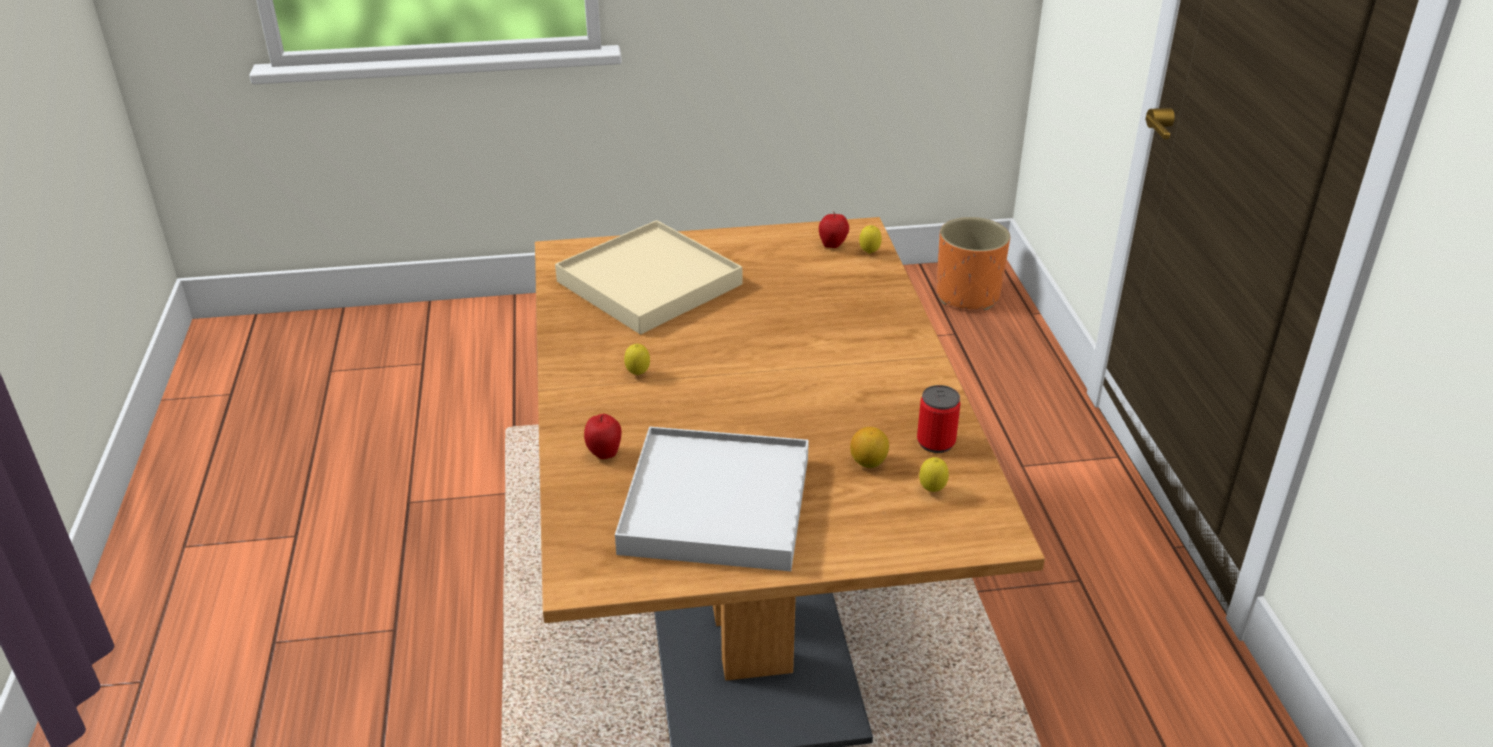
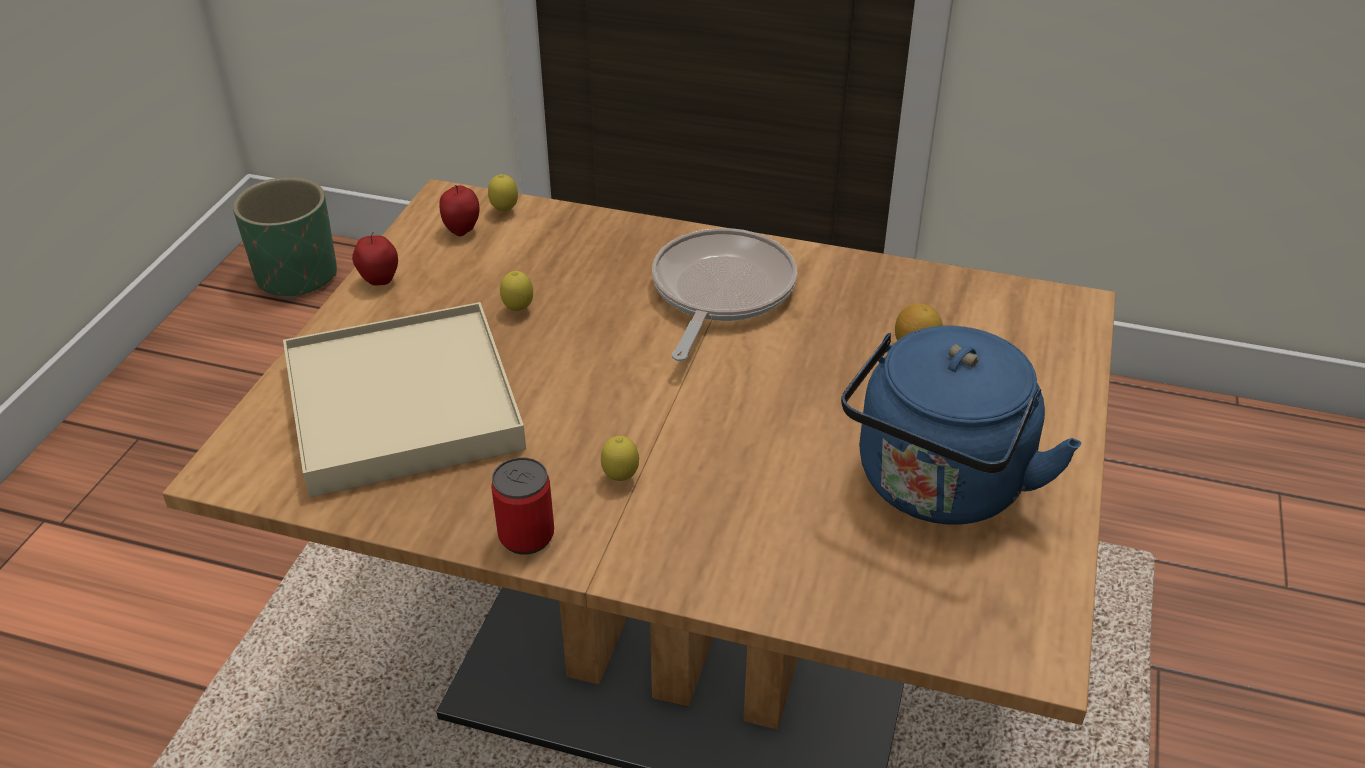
camera: 65 degrees left, 5 degrees up
apple [584,414,621,459] -> apple moved to [352,232,398,285]
white tray [615,427,809,571] -> blue kettle [841,326,1081,524]
can [917,385,960,453] -> can moved to [491,457,554,555]
lemon [919,457,949,492] -> lemon moved to [500,271,533,311]
orange planter [936,217,1010,310] -> green planter [233,177,337,299]
none -> frying pan [652,228,797,361]

